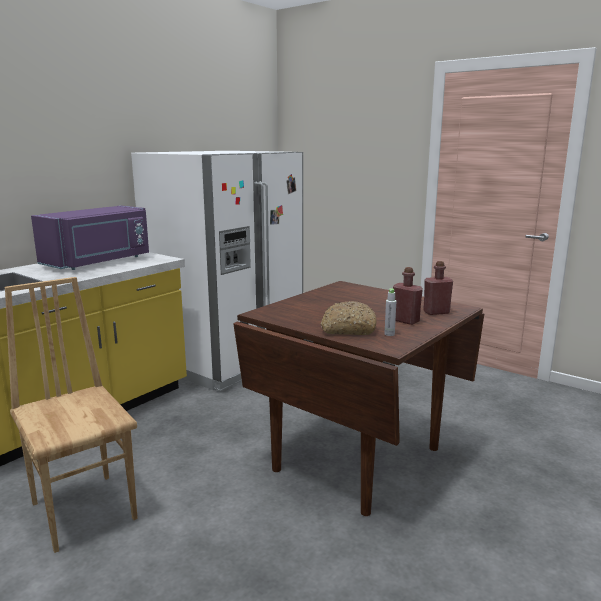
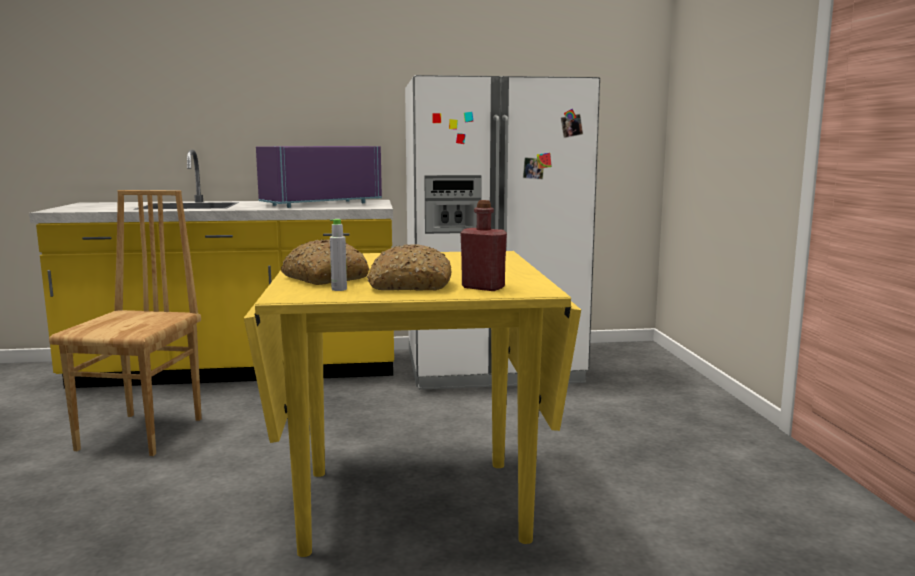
camera: 45 degrees right, 5 degrees down
purple microwave [31,205,149,270] -> purple microwave turned 150 degrees clockwise [256,146,382,208]
brown dining table [233,281,484,516] -> yellow dining table [244,251,581,557]
red bottle [393,267,423,325] -> bread [367,244,451,291]

